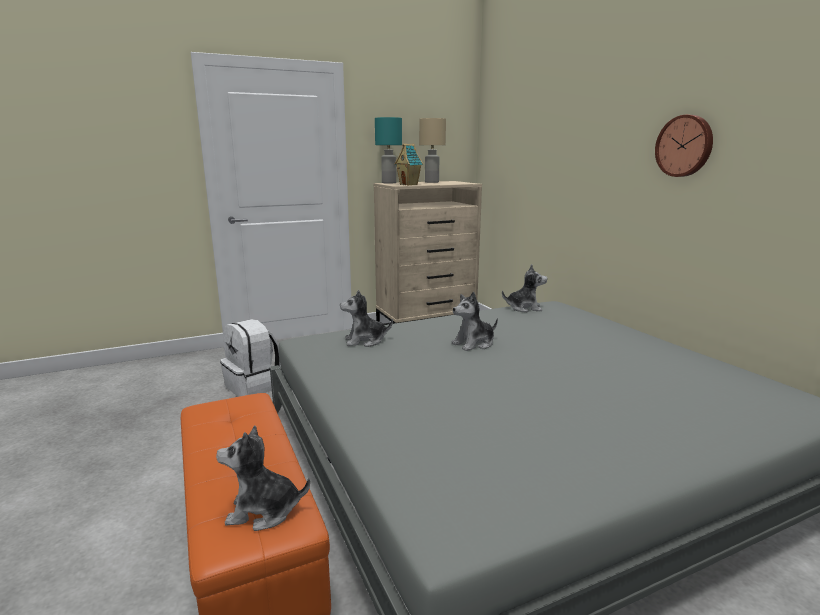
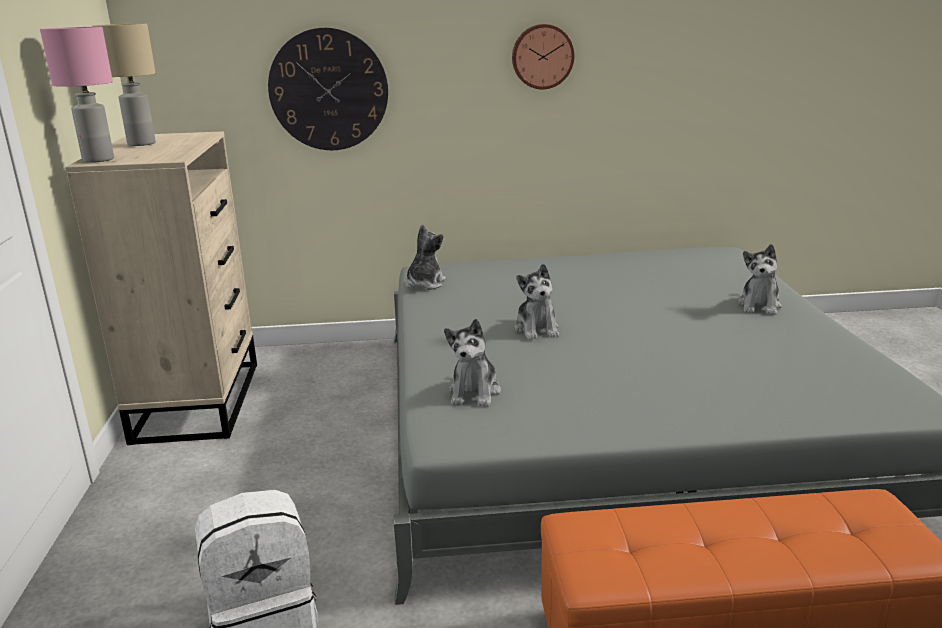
camera: 70 degrees left, 5 degrees up
plush toy [216,426,310,531] -> plush toy moved to [738,244,782,315]
turquoise table lamp [375,117,402,184] -> pink table lamp [40,27,114,163]
toy house [394,144,423,186] -> none
none -> wall clock [268,28,388,150]

